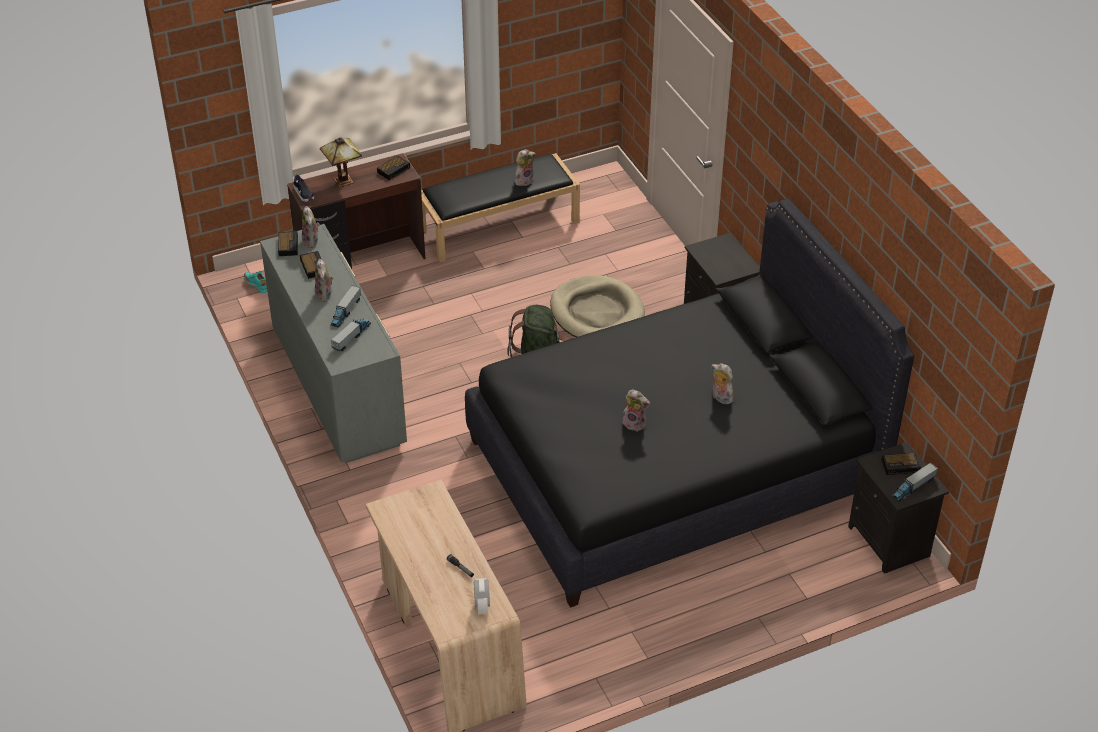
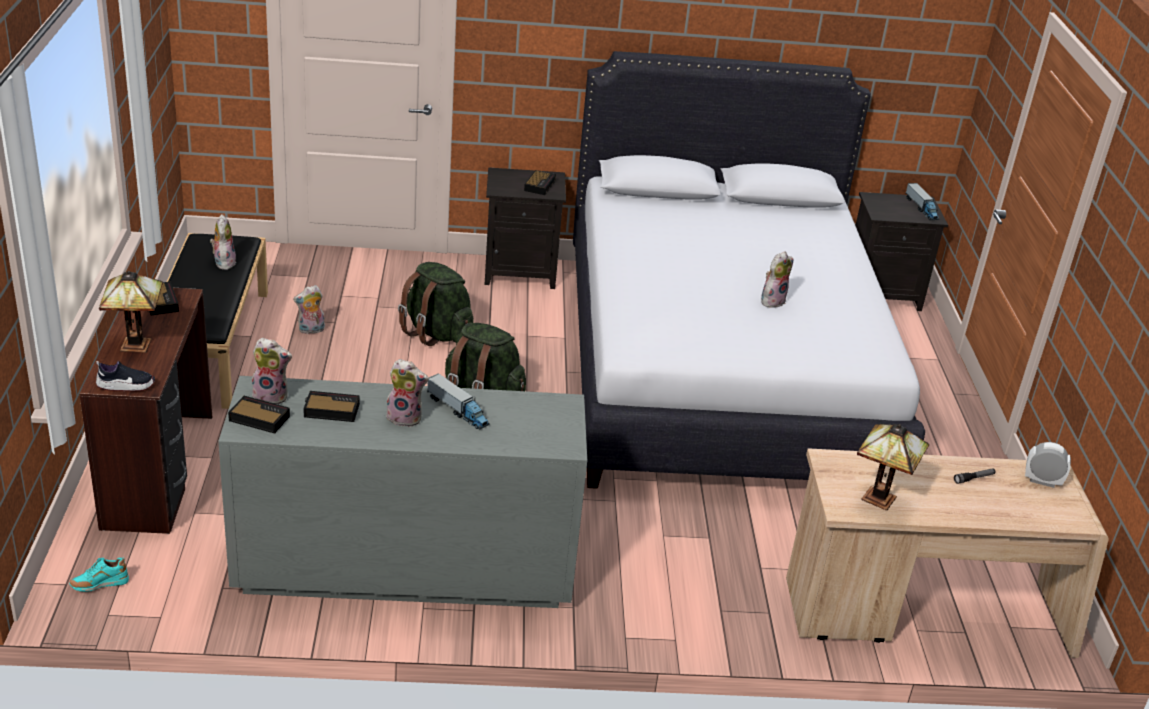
camera: 70 degrees left, 10 degrees down
toy truck [331,319,371,352] -> none
black bed [465,199,914,608] -> white bed [573,51,925,489]
beige dog bed [550,275,645,337] -> green backpack [398,262,474,346]
plush toy [711,363,733,404] -> plush toy moved to [293,285,325,334]
alarm clock [882,452,921,475] -> alarm clock moved to [524,170,556,195]
none -> table lamp [857,424,929,511]

